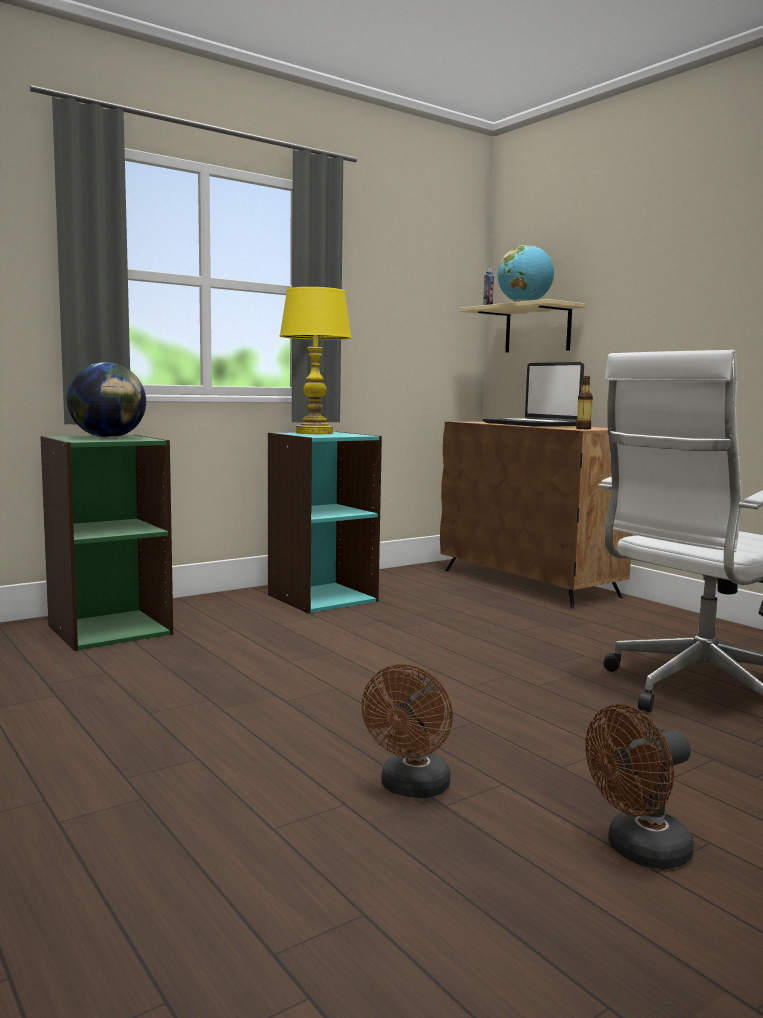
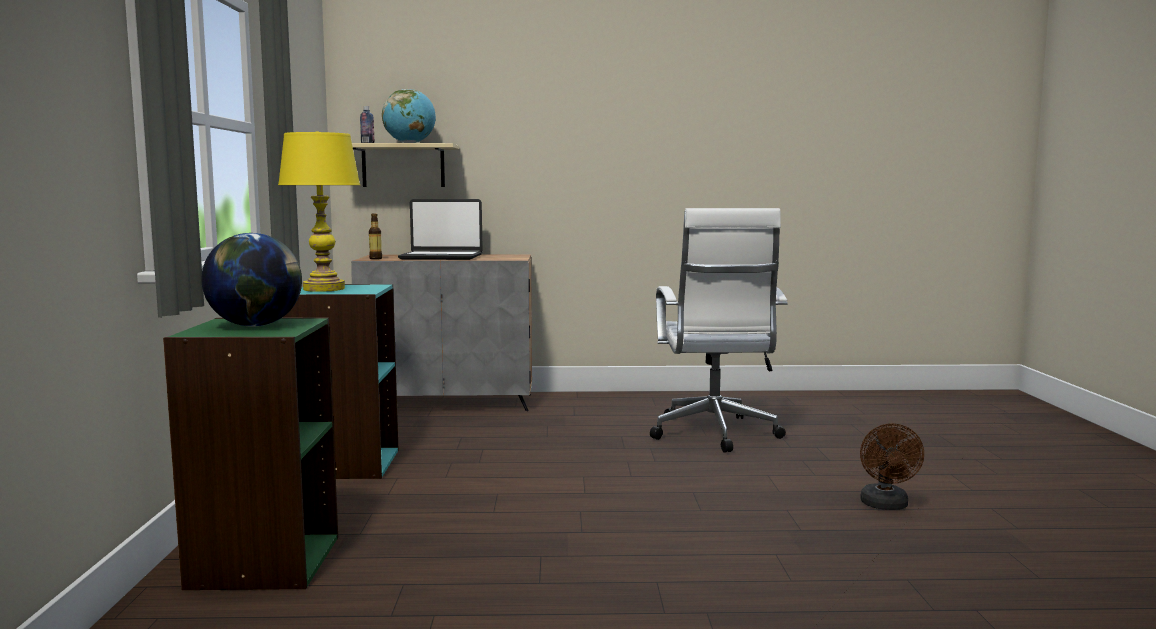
camera: 55 degrees left, 0 degrees up
brown fan [361,664,453,798] -> none
brown cabinet [440,421,632,609] -> grey cabinet [351,254,532,411]
bottle [576,376,593,429] -> bottle moved to [369,213,382,259]

